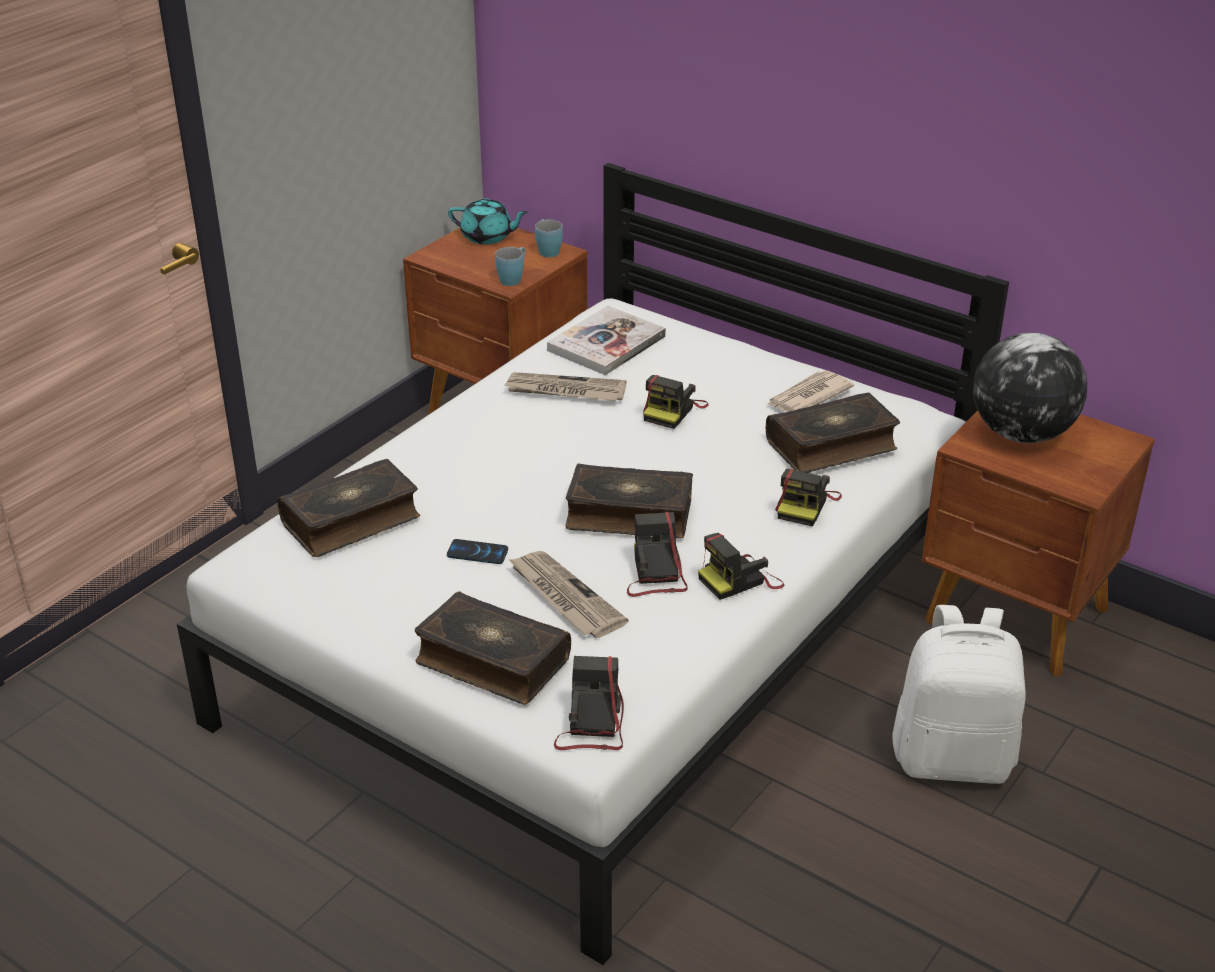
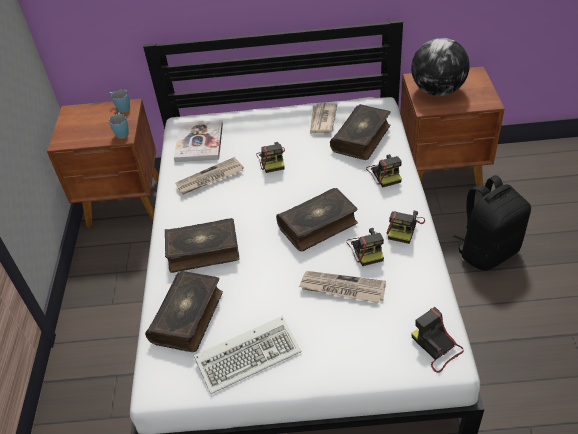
camera: 35 degrees left, 10 degrees up
book [415,591,571,705] -> book moved to [165,218,240,273]
phone [447,539,508,564] -> none
turquoise teapot [448,198,528,244] -> none
camera [627,512,688,597] -> camera turned 150 degrees counterclockwise [346,228,384,266]
white backpack [893,605,1026,784] -> black backpack [453,175,531,271]
none -> keyboard [194,316,302,394]

